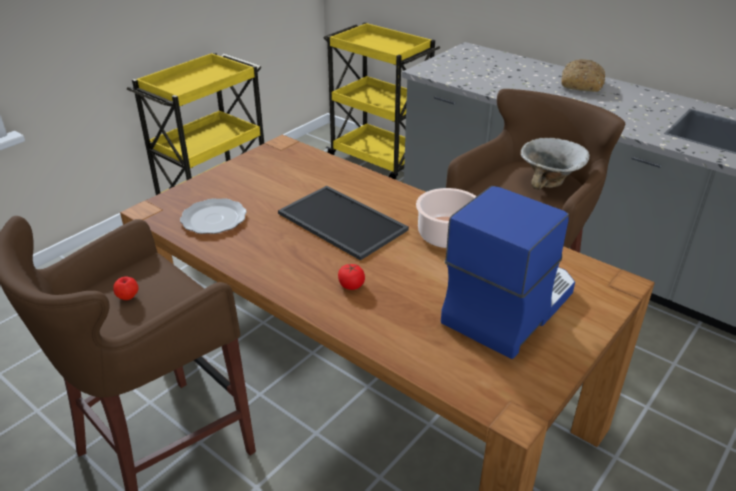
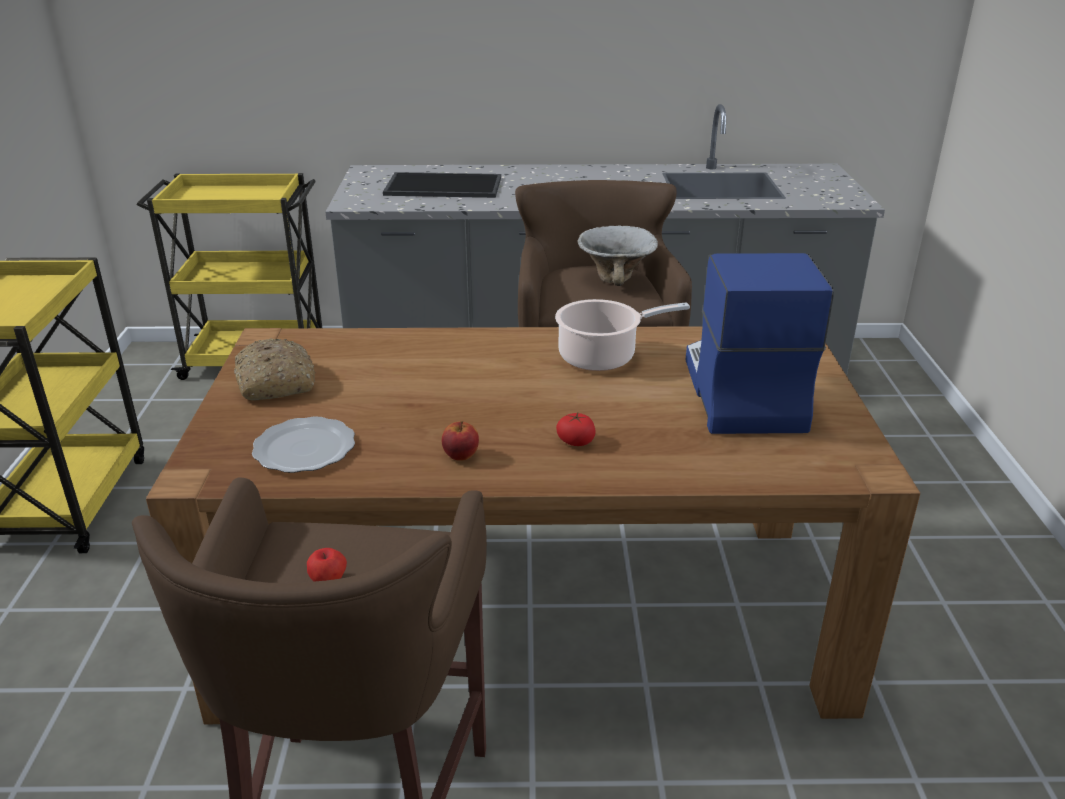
camera: 40 degrees left, 5 degrees down
tray [278,186,409,260] -> tray moved to [383,172,501,198]
bread [561,59,605,92] -> bread moved to [234,338,316,401]
none -> apple [442,421,479,461]

